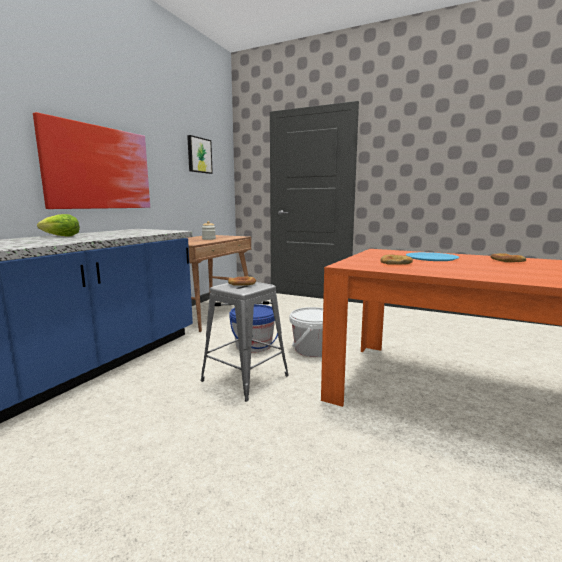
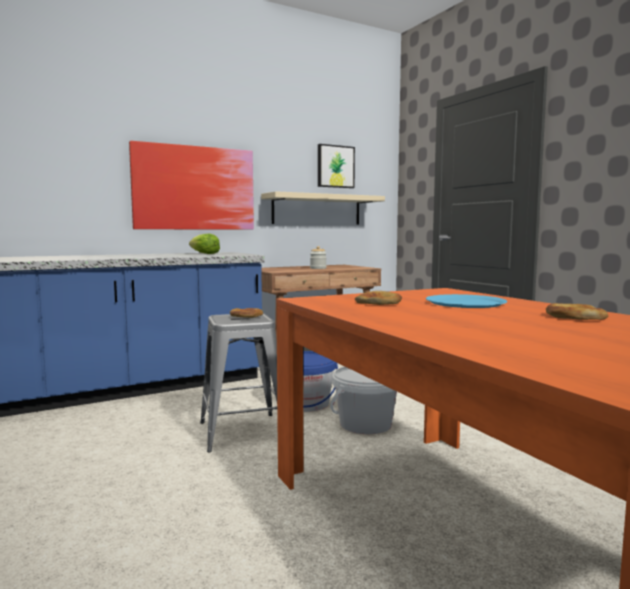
camera: 35 degrees right, 5 degrees down
lettuce [37,214,80,237] -> lettuce moved to [189,234,220,254]
none -> beige shelf [261,191,385,225]

